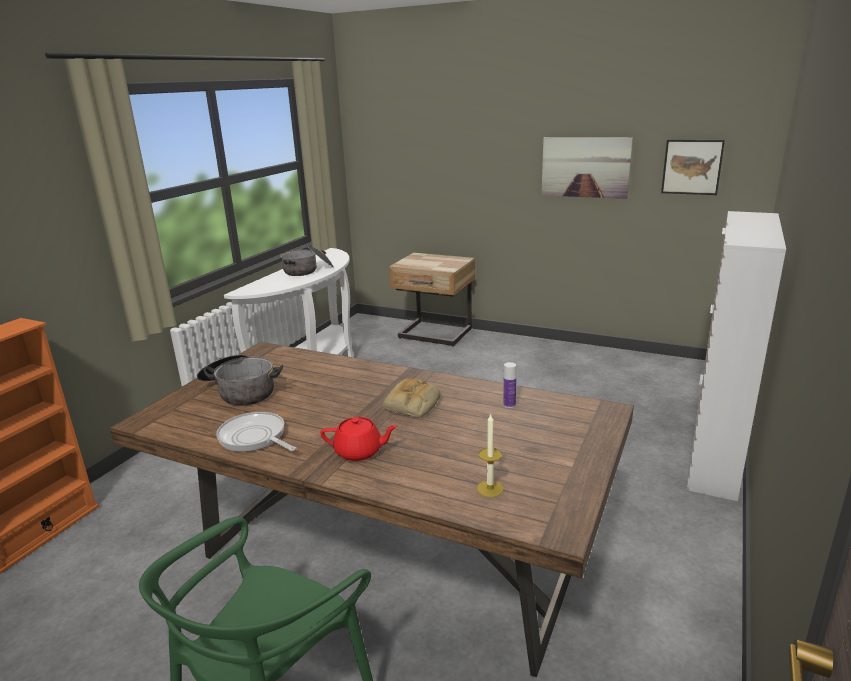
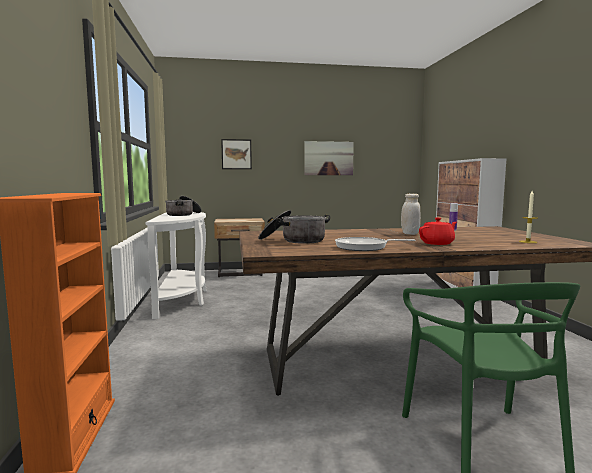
camera: 35 degrees left, 15 degrees down
bread [383,379,441,417] -> white jar [401,194,421,235]
picture [661,140,725,195] -> picture moved to [221,139,252,169]

